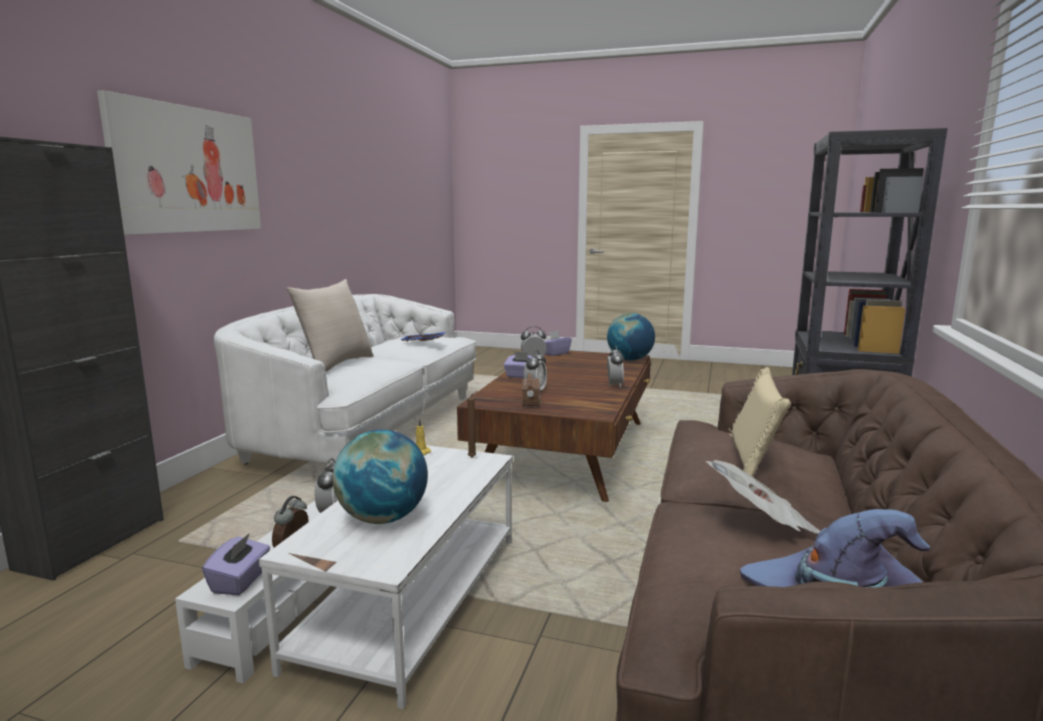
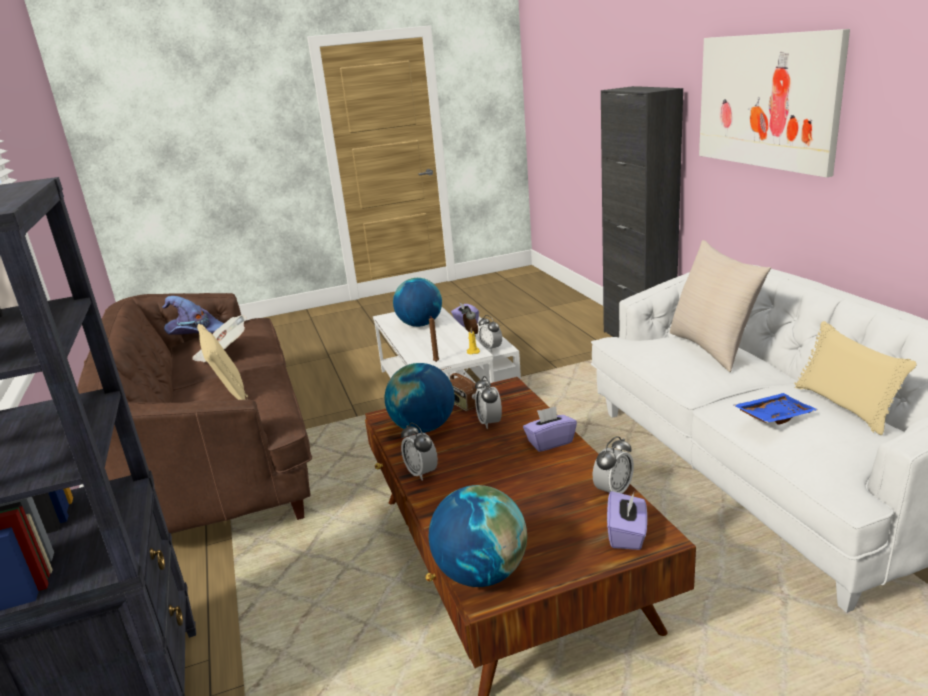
camera: 145 degrees right, 10 degrees up
none -> globe [385,363,455,433]
none -> beige pillow [794,321,916,435]

